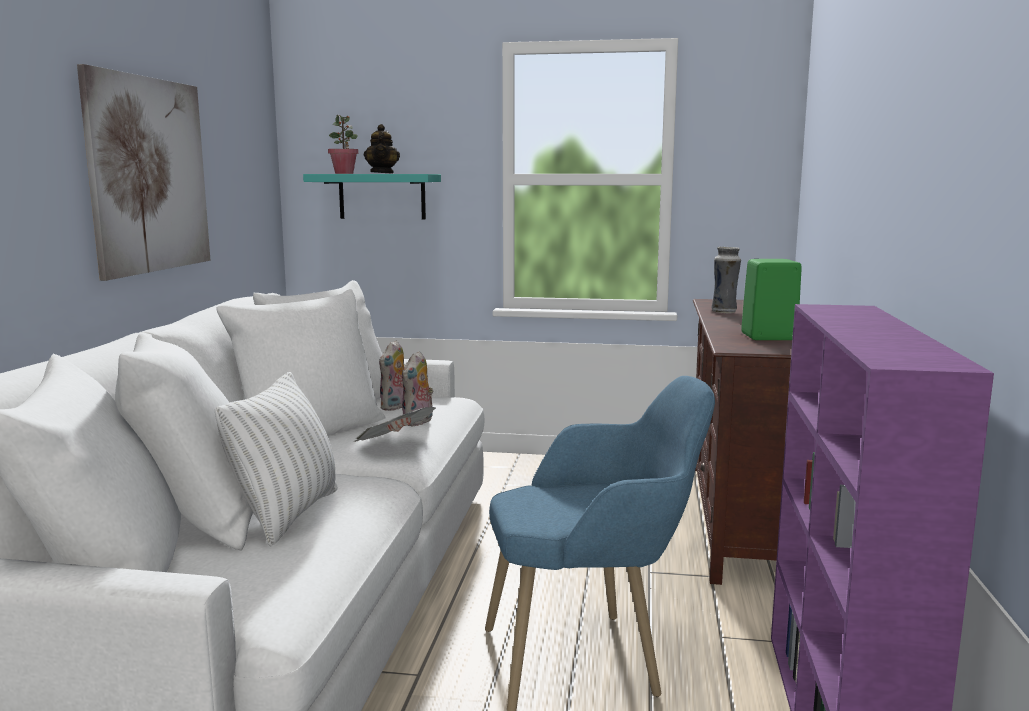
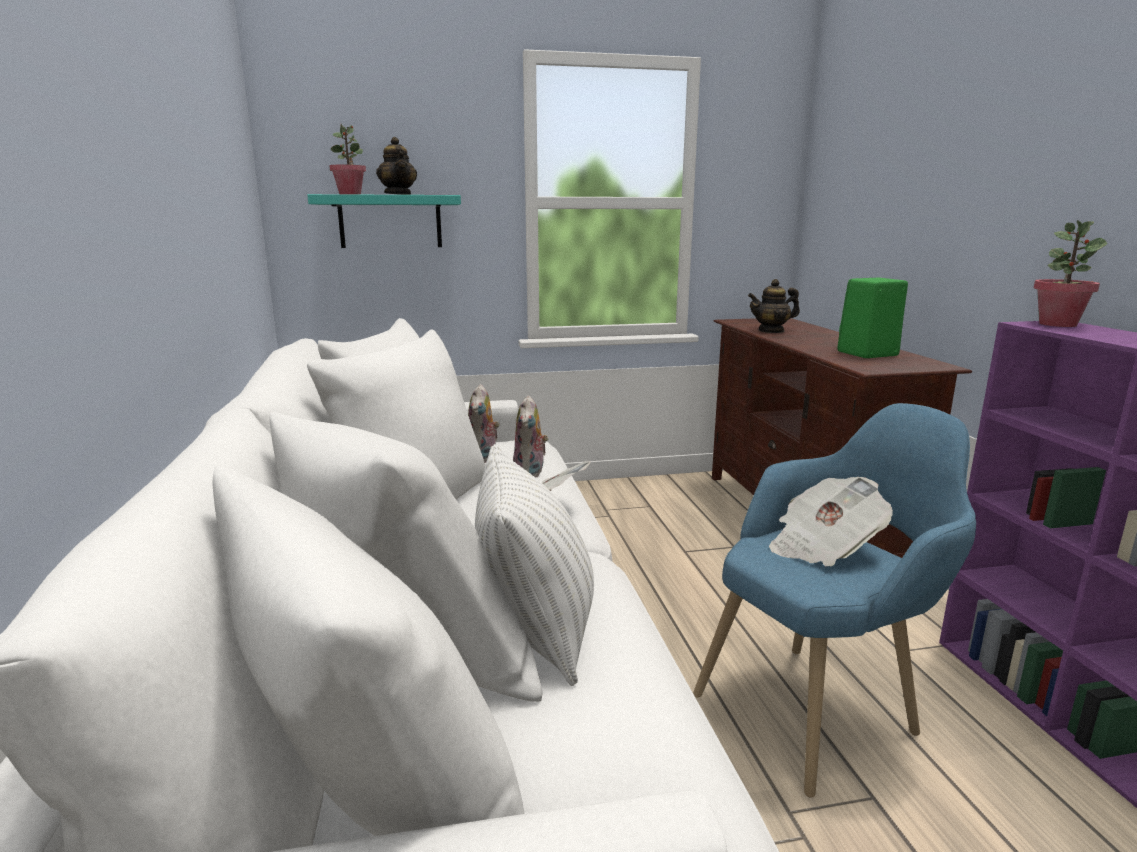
camera: 20 degrees left, 5 degrees up
picture [77,64,210,281] -> none
vase [711,247,741,313] -> teapot [748,279,800,333]
none -> newspaper [769,477,893,566]
none -> potted plant [1034,220,1107,327]

